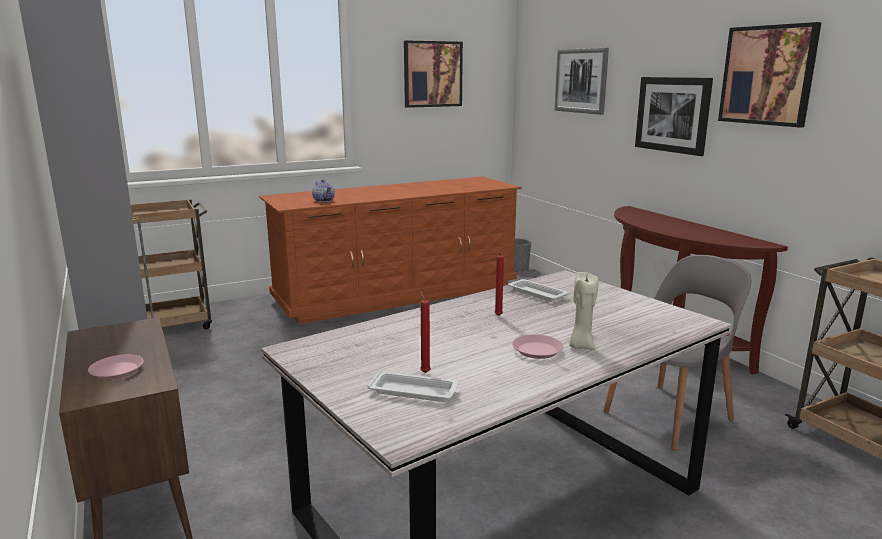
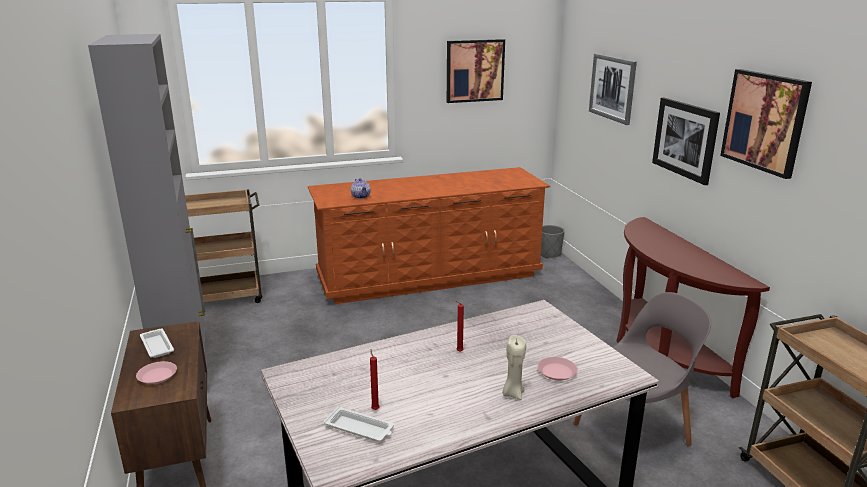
camera: 10 degrees right, 5 degrees up
white tray [508,279,570,302] -> white tray moved to [140,328,174,358]
pink plate [512,334,564,359] -> pink plate moved to [538,357,578,381]

